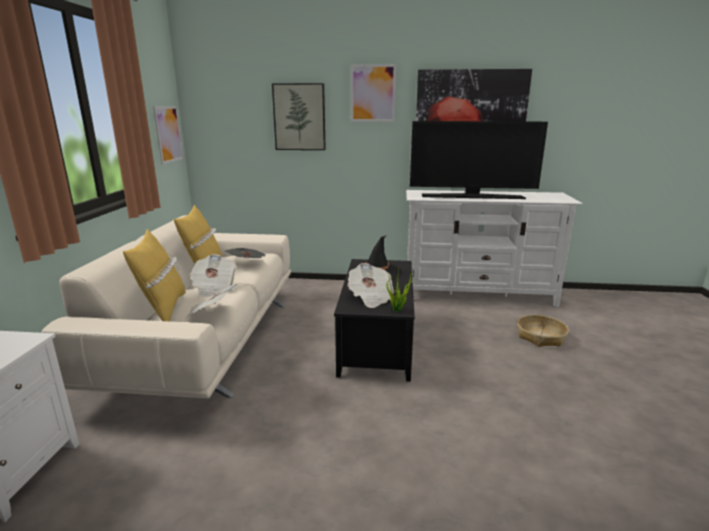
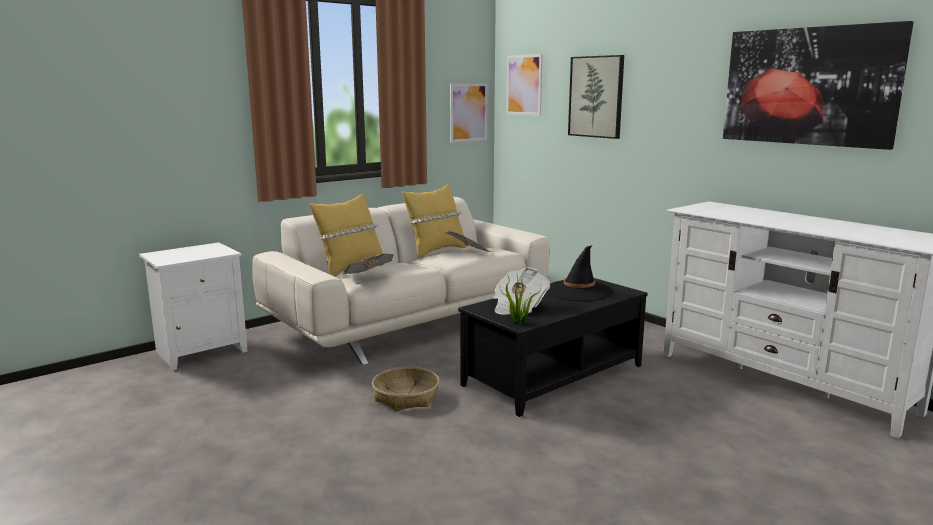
camera: 45 degrees right, 5 degrees down
newspaper [189,254,237,297] -> none
picture [351,64,396,122] -> picture moved to [506,54,543,116]
television [410,121,548,199] -> none
basket [517,315,569,347] -> basket moved to [372,367,439,411]

